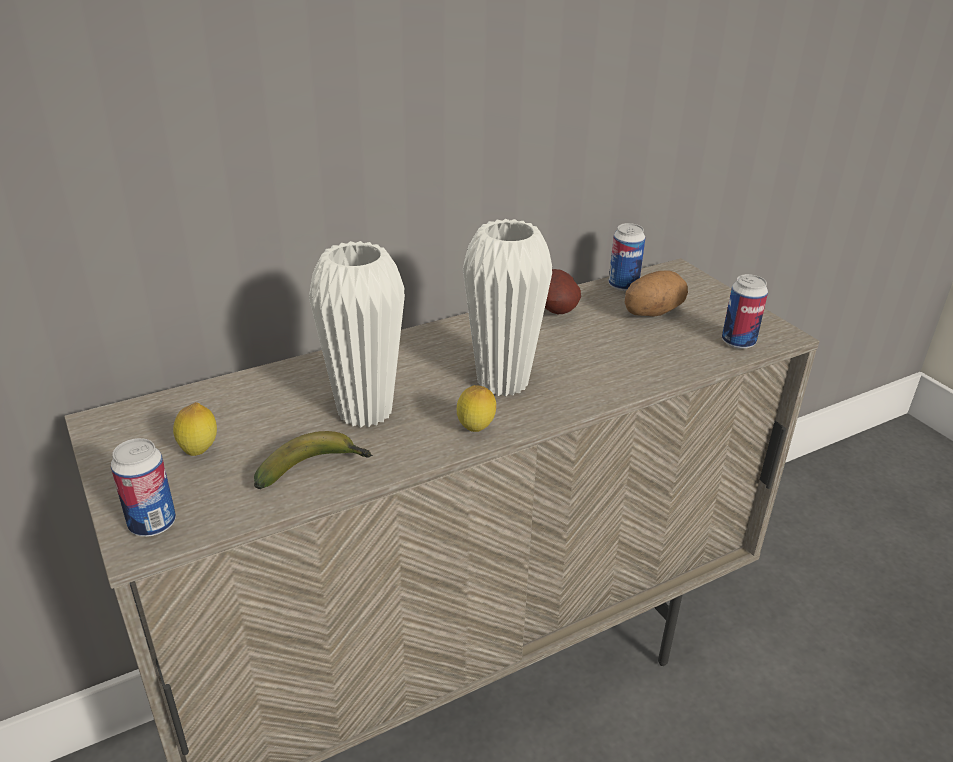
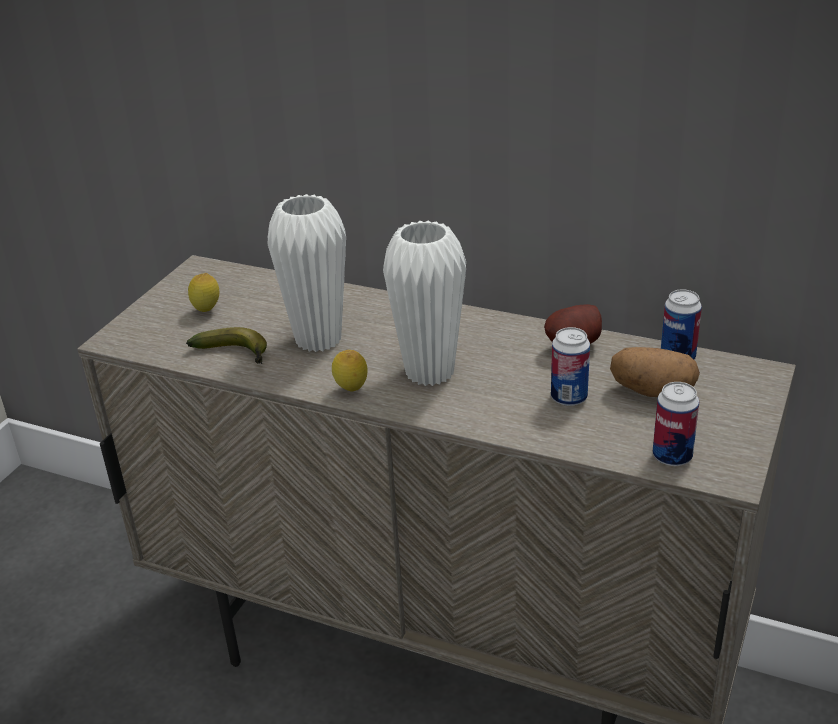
camera: 55 degrees right, 0 degrees up
can [111,438,176,537] -> can moved to [551,327,590,406]

